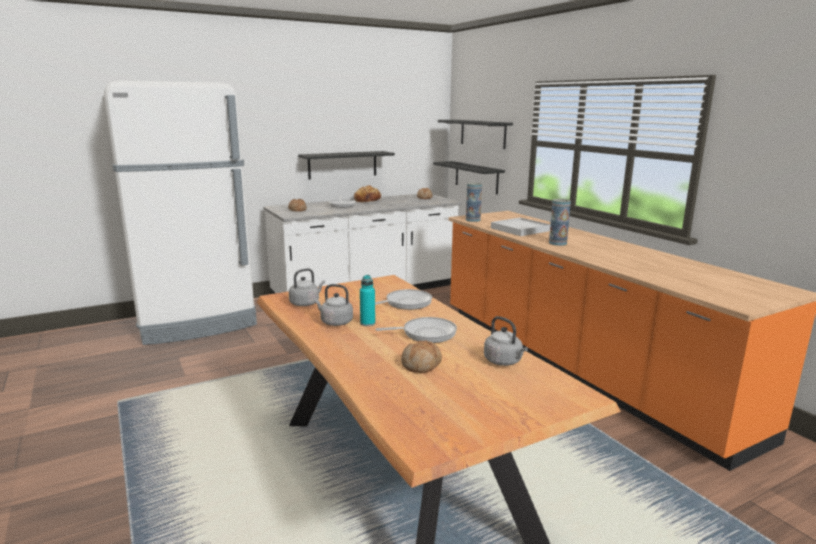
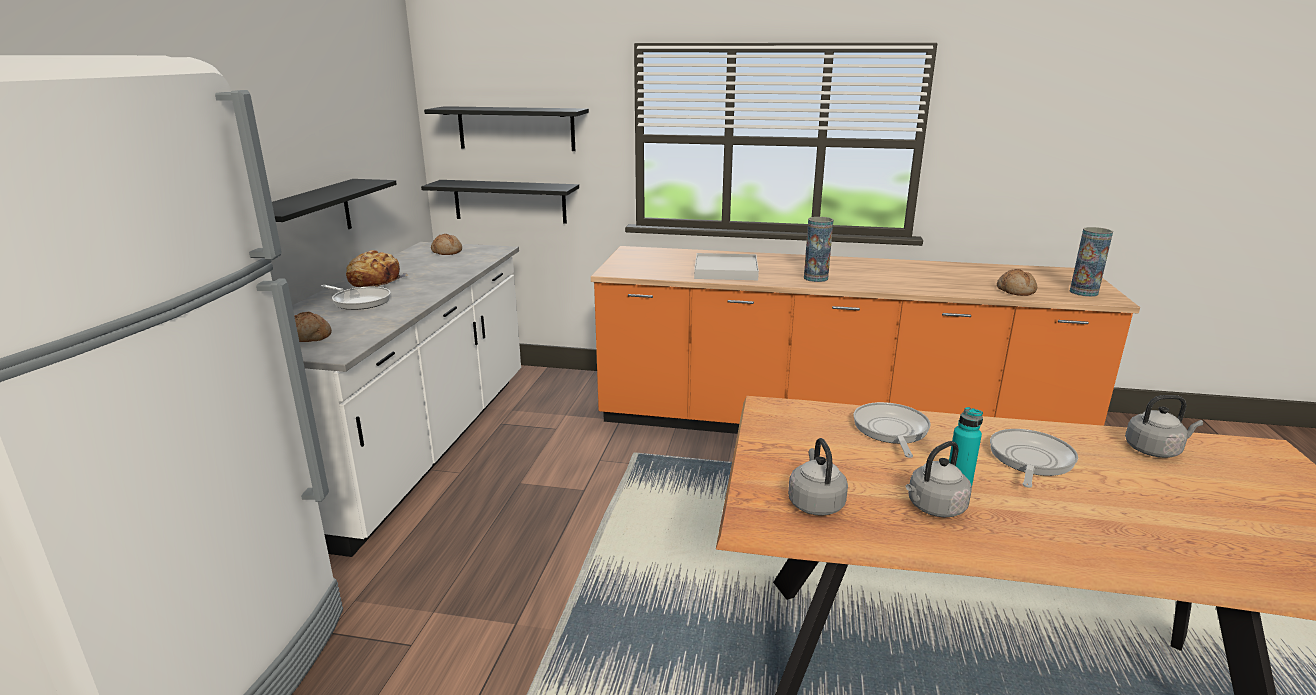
camera: 50 degrees left, 5 degrees up
bread [401,340,442,373] -> bread moved to [997,269,1037,296]
vase [466,183,482,222] -> vase moved to [1070,227,1113,297]

